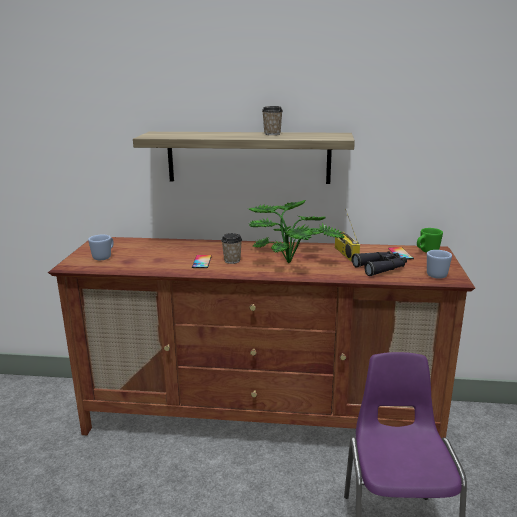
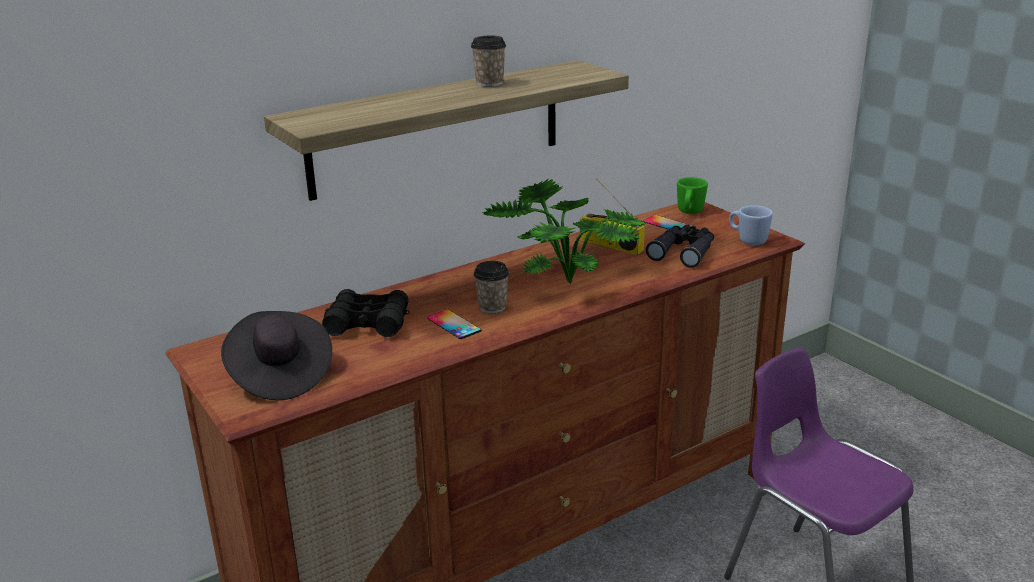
camera: 40 degrees left, 5 degrees up
blue mug [88,235,114,260] -> black hat [221,311,332,400]
none -> black binoculars [322,289,410,337]

